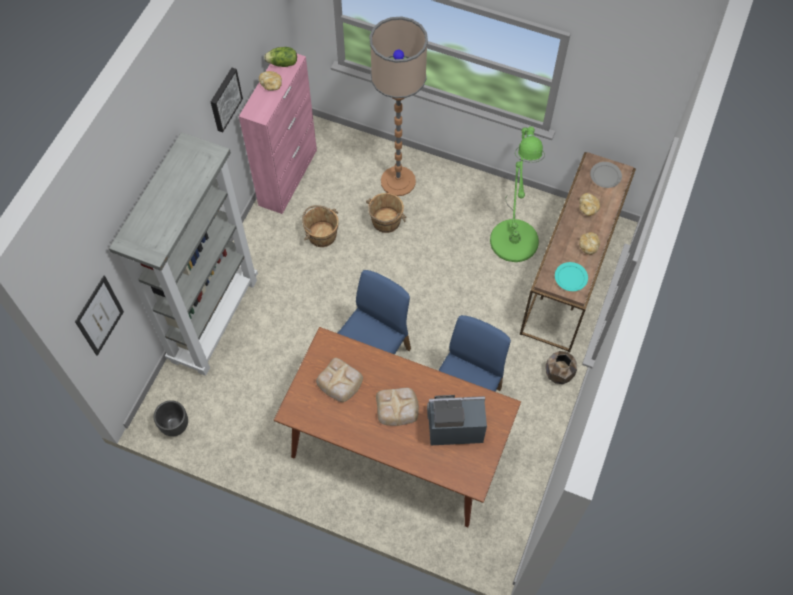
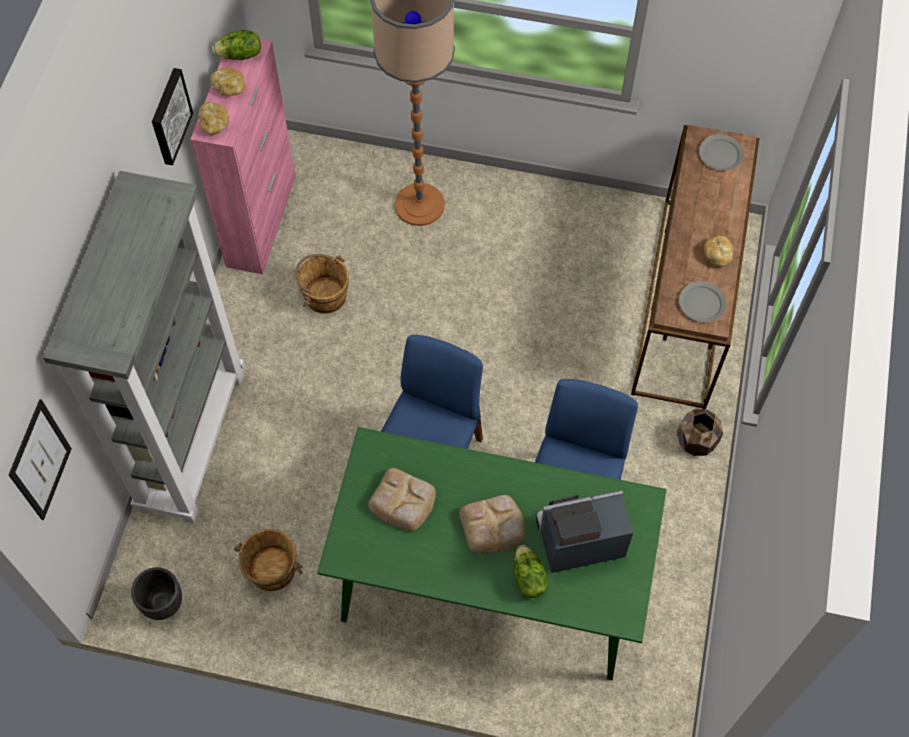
camera: 10 degrees left, 0 degrees up
brown dining table [274,327,521,527] -> green dining table [317,427,667,680]
brown bucket [366,193,406,233] -> brown bucket moved to [234,529,303,591]
green floor lamp [490,127,545,262] -> none
turquoise plate [555,262,588,291] -> grey plate [679,281,727,322]
bread [579,193,600,216] -> bread moved to [199,102,229,135]
none -> lettuce [514,545,548,598]

